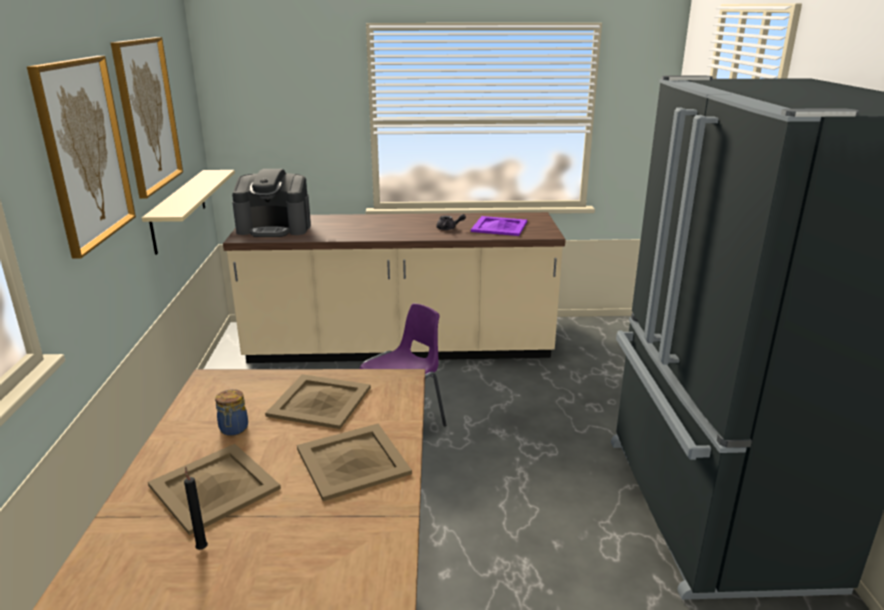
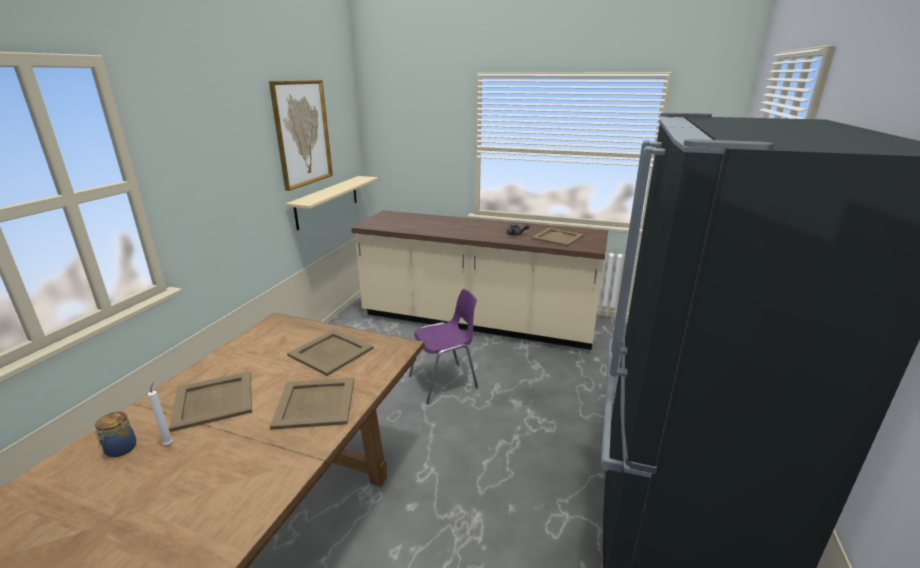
camera: 20 degrees right, 0 degrees up
picture [27,56,136,259] -> none
black candle [184,466,208,550] -> white candle [148,383,173,445]
jar [215,389,248,436] -> jar moved to [94,412,136,457]
coffee machine [232,169,311,237] -> none
purple tray [471,216,527,236] -> beige tray [531,228,584,247]

